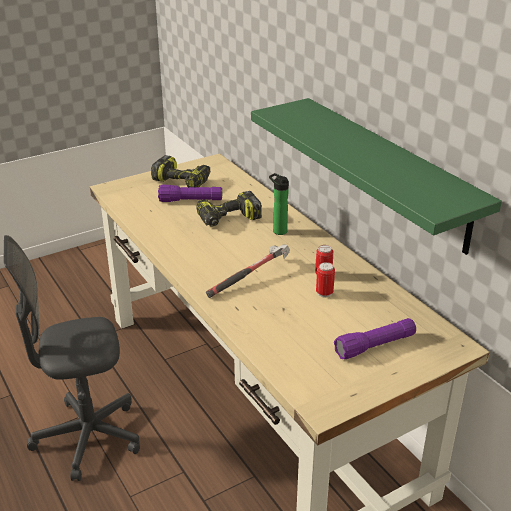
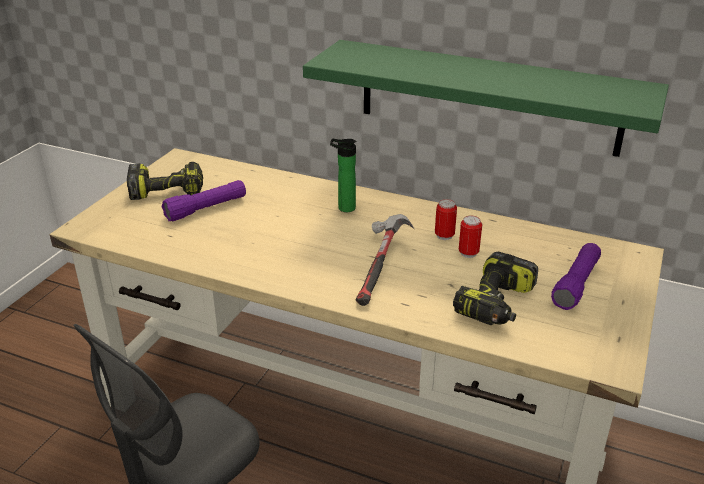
camera: 35 degrees left, 0 degrees up
power drill [196,191,262,227] -> power drill moved to [453,252,538,326]

